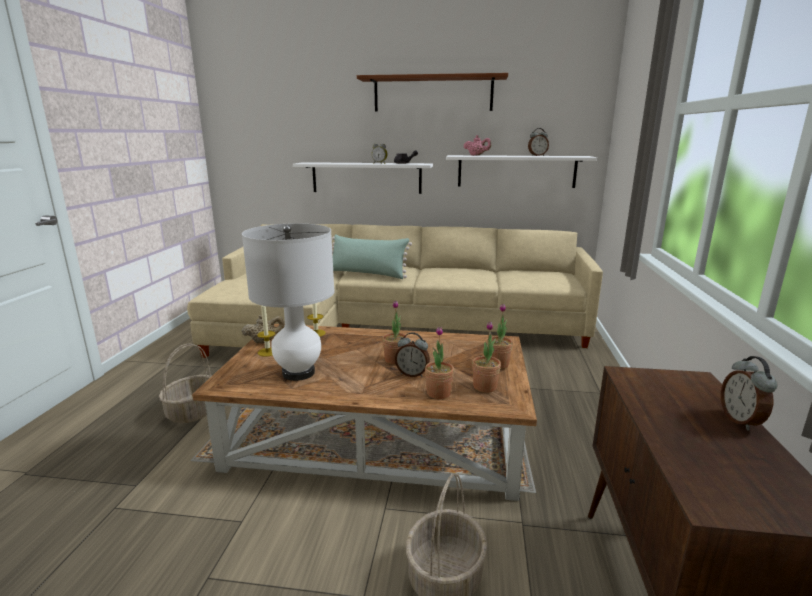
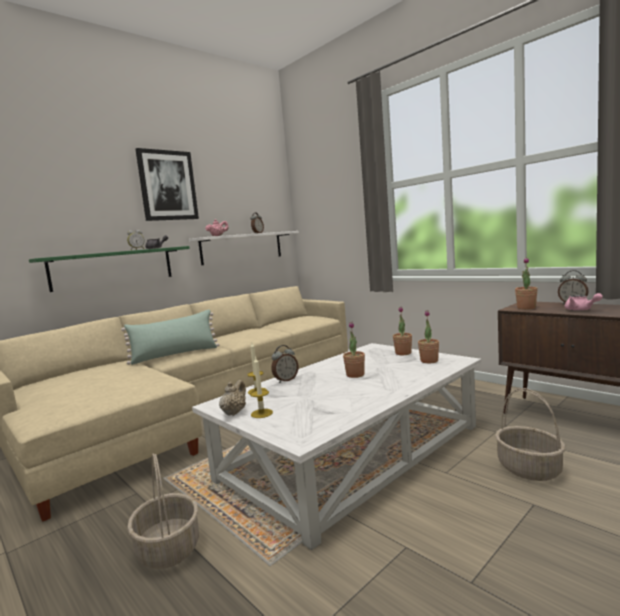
camera: 50 degrees left, 10 degrees down
brown coffee table [192,324,537,501] -> white coffee table [192,343,481,550]
white table lamp [242,223,334,381] -> none
white shelf [293,162,433,194] -> green shelf [29,246,190,292]
brown shelf [357,73,508,112] -> picture [136,148,199,221]
alarm clock [395,332,430,377] -> alarm clock moved to [271,345,298,383]
potted plant [425,327,454,399] -> potted plant moved to [515,257,538,309]
none -> pink teapot [565,293,603,311]

